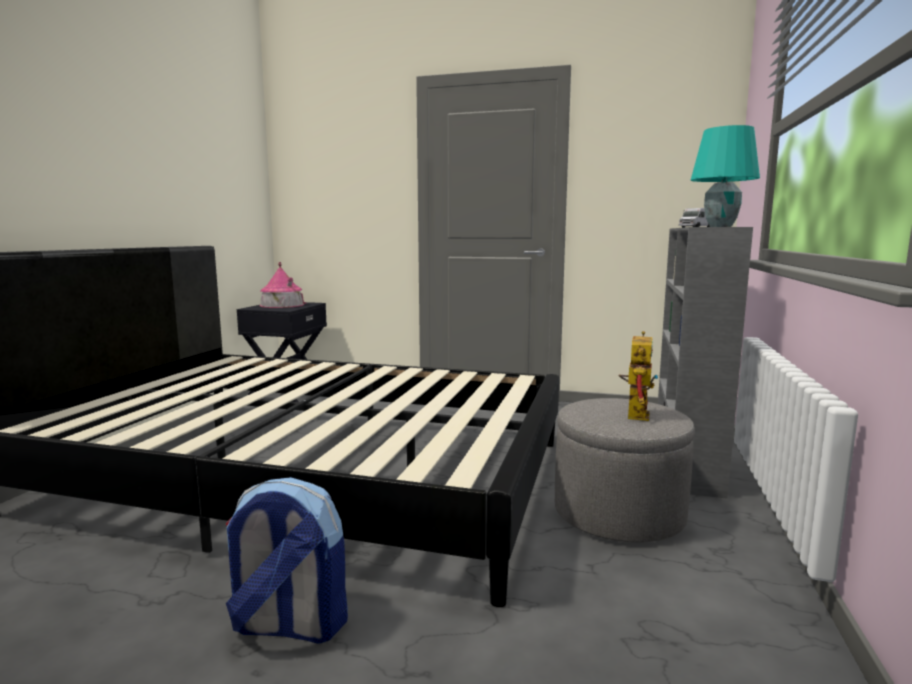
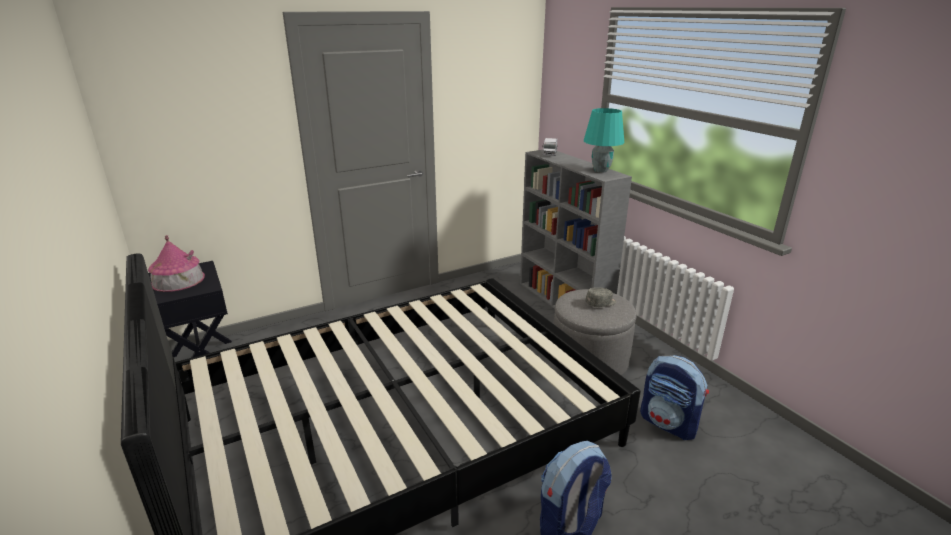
camera: 45 degrees left, 15 degrees up
toy robot [618,331,659,421] -> grey cap [585,287,616,307]
none -> backpack [640,355,709,440]

